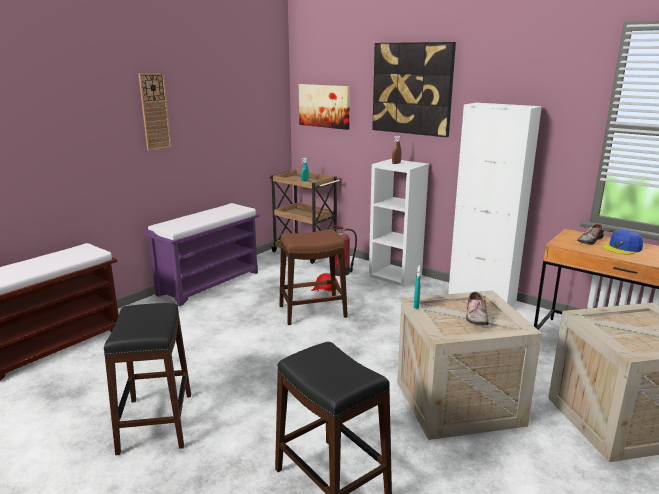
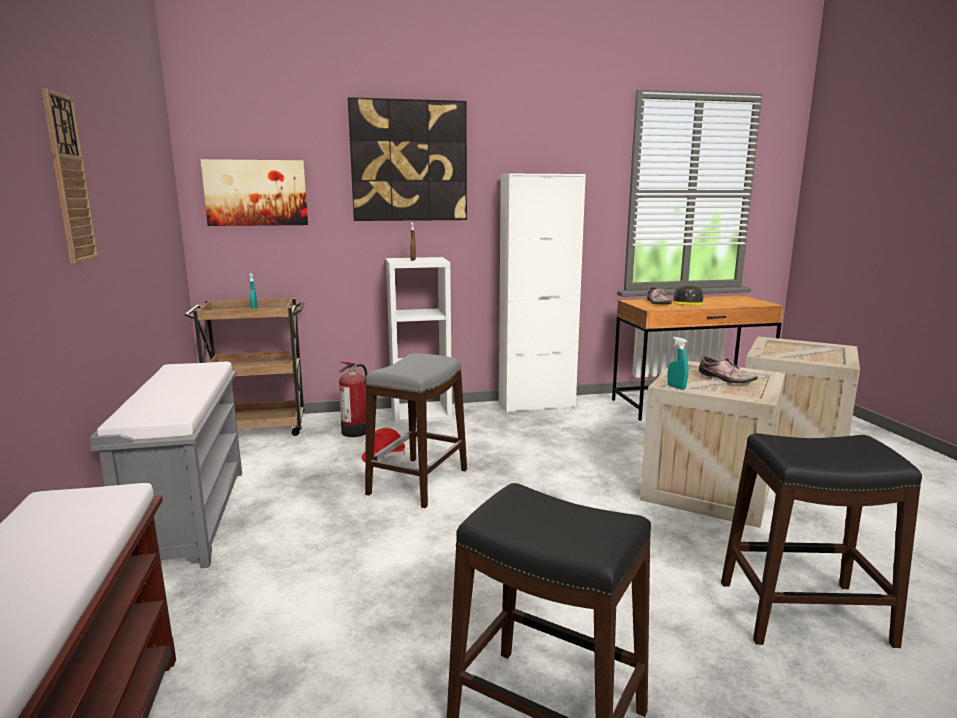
camera: 50 degrees left, 5 degrees down
purple bench [144,203,259,306] -> grey bench [89,362,242,568]
brown stool [279,229,348,325] -> grey stool [365,353,467,508]
blue cap [603,230,643,255] -> grey cap [673,285,704,305]

